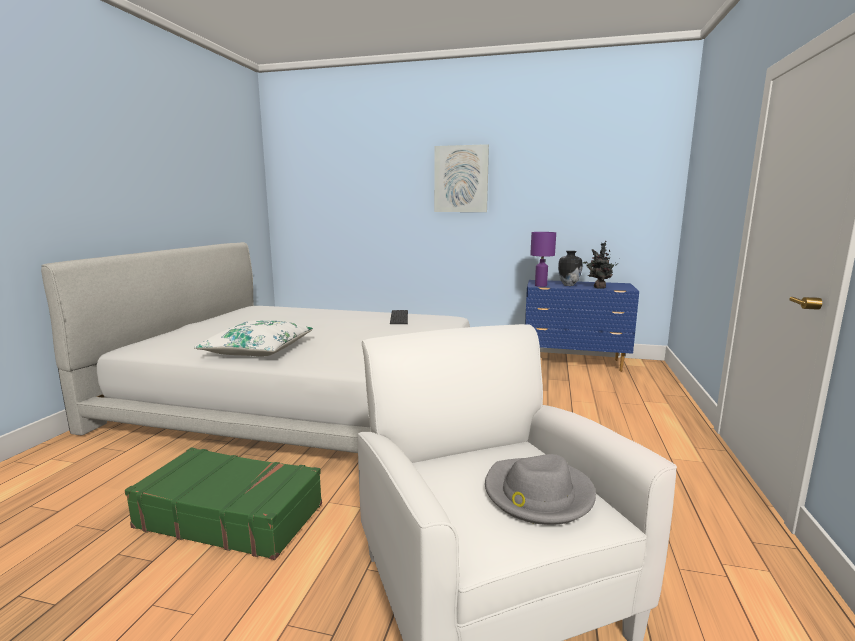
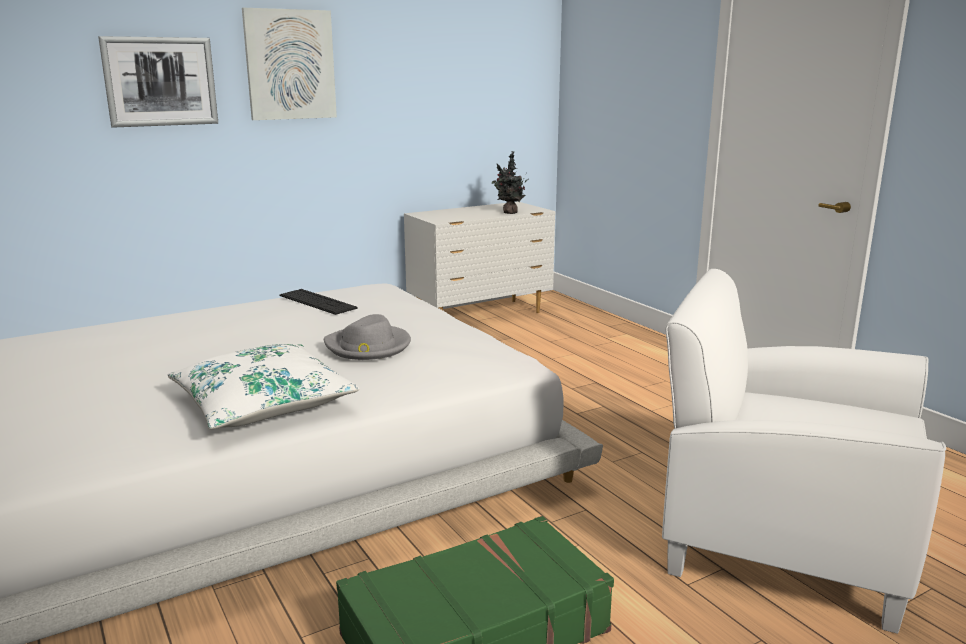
camera: 45 degrees left, 5 degrees up
grey hat [485,454,596,525] -> grey hat moved to [324,314,411,360]
blue dresser [525,280,639,372] -> white dresser [404,202,555,313]
purple table lamp [530,232,556,287] -> none
vase [558,251,583,286] -> none
none -> picture [98,36,218,128]

